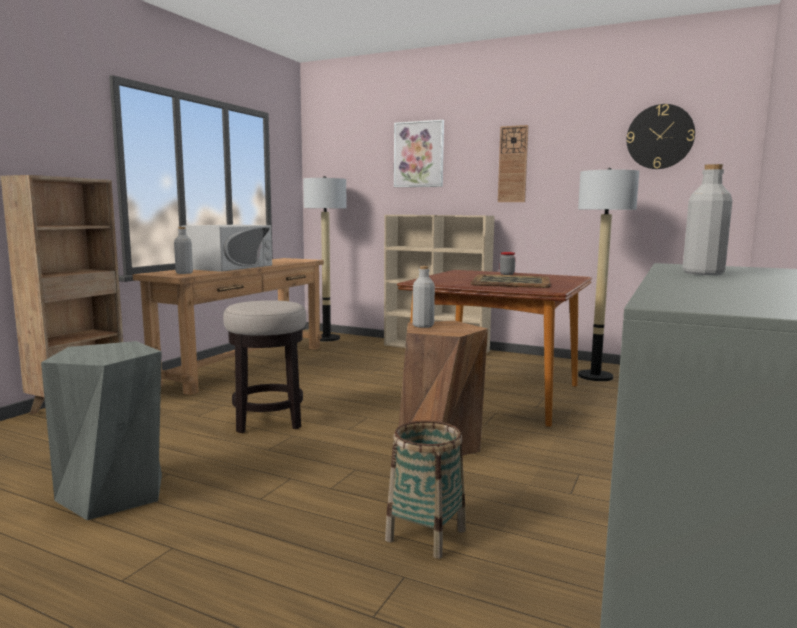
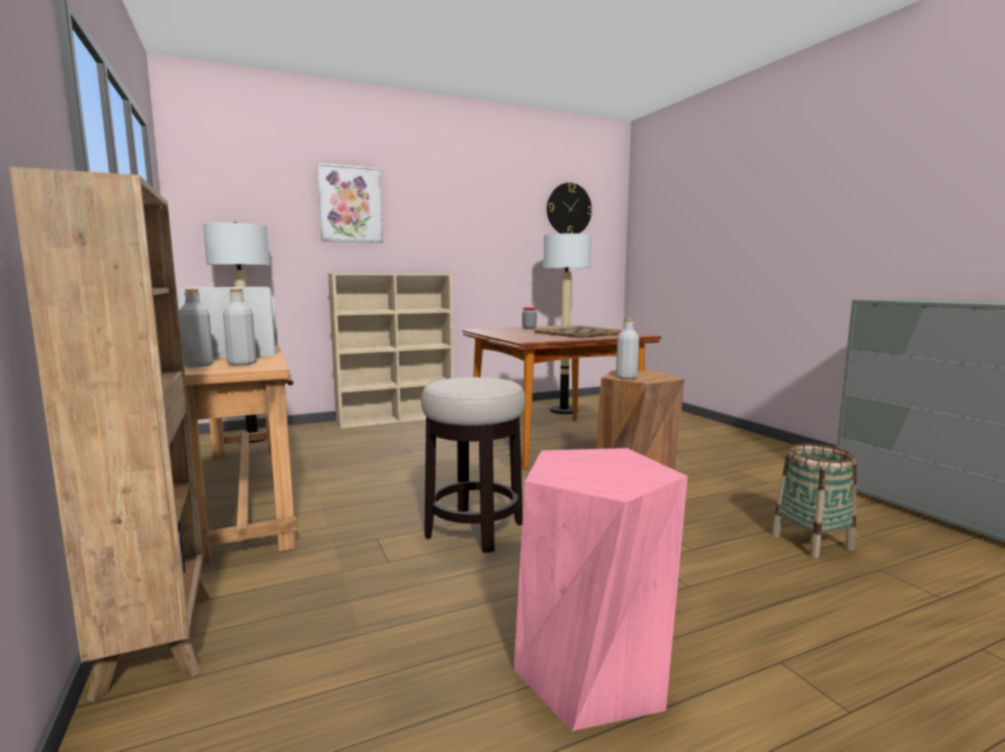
camera: 50 degrees left, 0 degrees up
grey stool [41,341,162,520] -> pink stool [514,448,688,731]
wall clock [498,125,529,202] -> none
grey bottle [683,164,732,275] -> grey bottle moved to [179,289,214,367]

